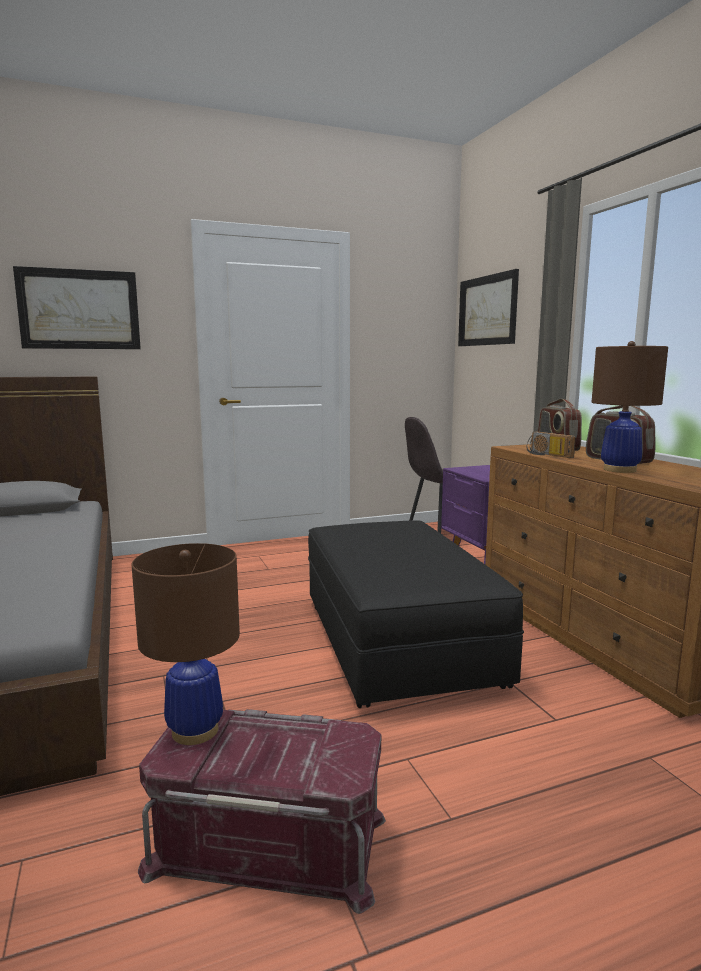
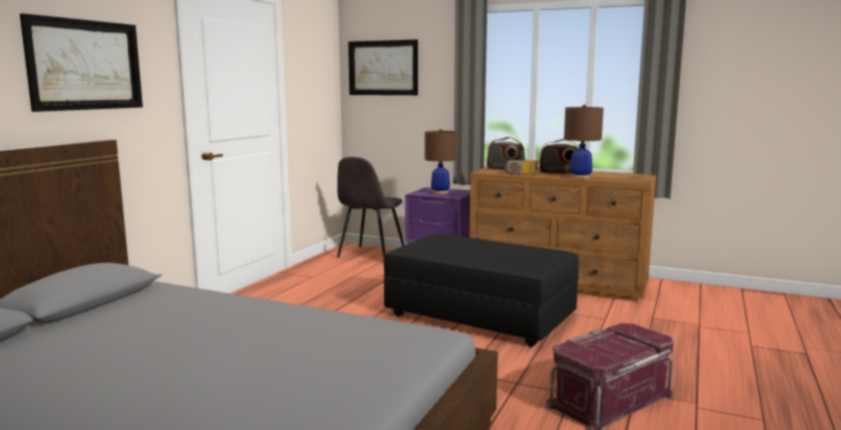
camera: 45 degrees left, 0 degrees up
brown table lamp [132,543,240,745] -> brown table lamp moved to [425,129,457,194]

